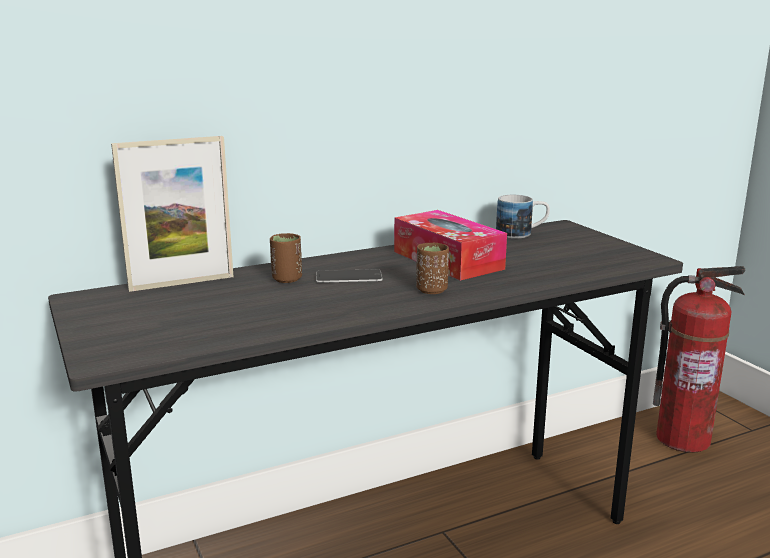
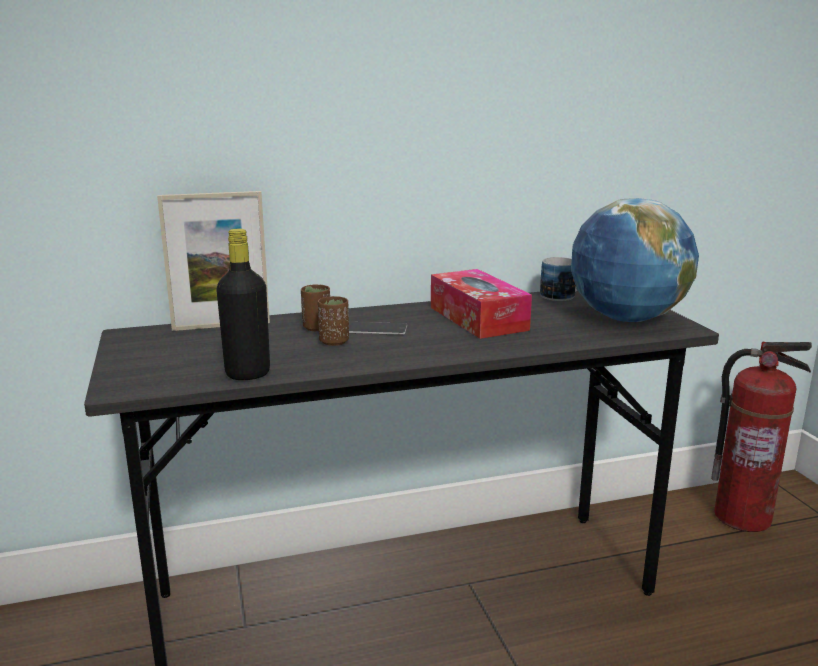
camera: 10 degrees right, 0 degrees up
brown cup [416,243,449,294] -> brown cup moved to [318,296,349,346]
none -> black bottle [216,229,270,380]
none -> globe [571,198,699,322]

